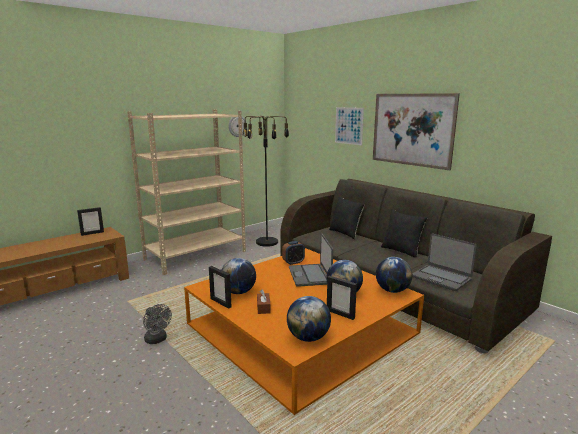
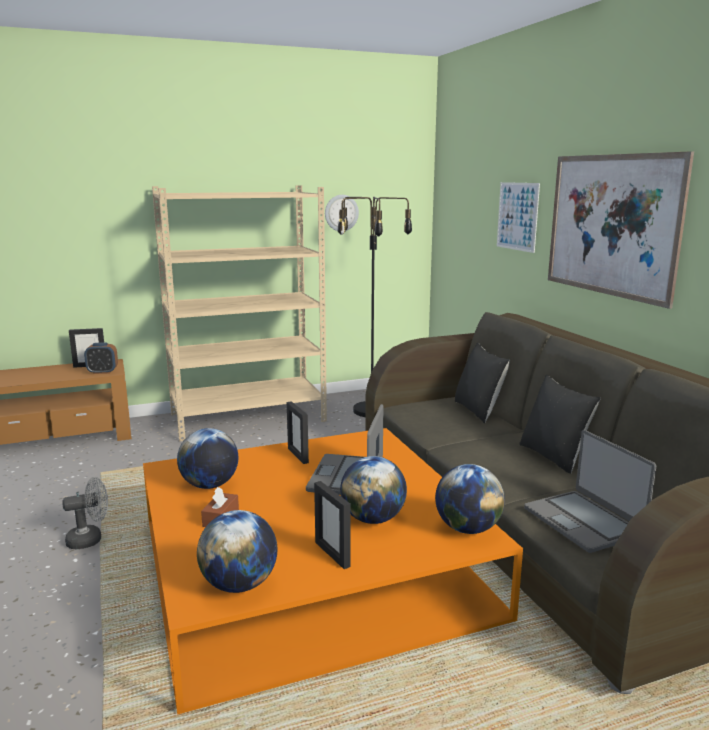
camera: 20 degrees right, 0 degrees up
grey fan [143,304,172,344] -> grey fan turned 90 degrees counterclockwise [62,477,108,549]
picture frame [209,266,231,309] -> picture frame moved to [287,401,309,464]
alarm clock [282,241,305,265] -> alarm clock moved to [84,342,118,374]

